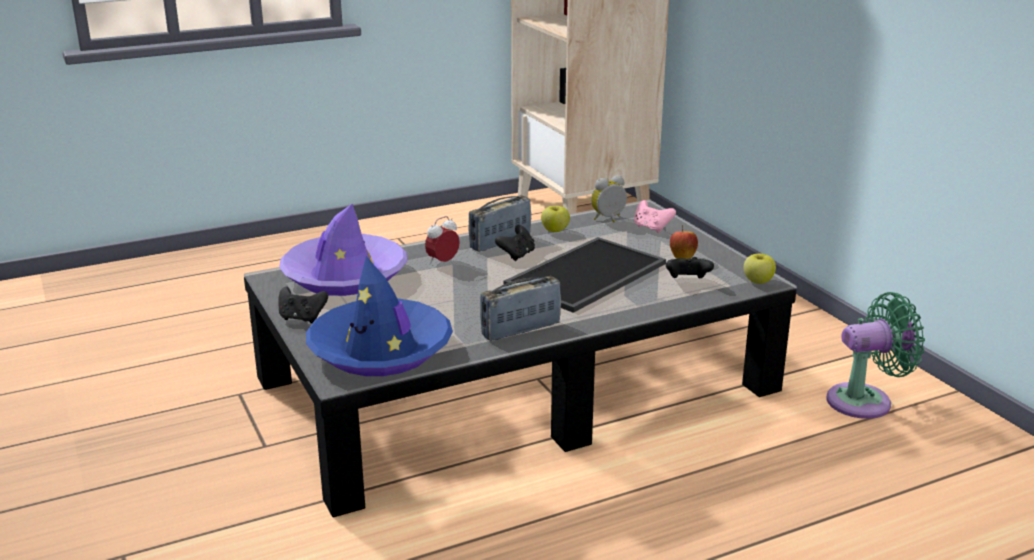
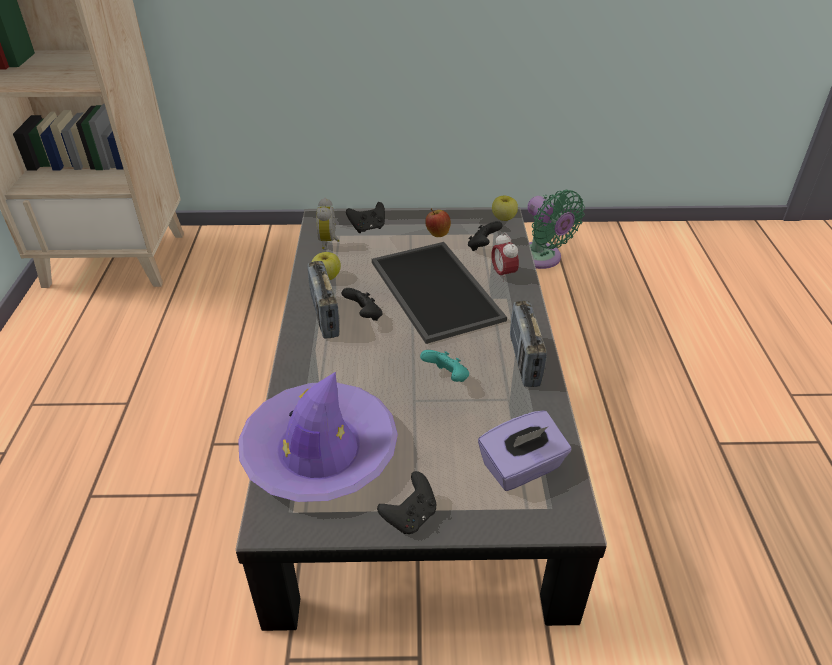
camera: 65 degrees left, 15 degrees up
blue hat [306,256,453,376] -> purple tissue box [478,410,571,491]
alarm clock [425,216,460,265] -> alarm clock moved to [491,232,519,282]
pink game controller [634,200,676,233] -> black game controller [346,202,385,233]
green fan [827,292,925,419] -> green fan turned 135 degrees clockwise [527,190,585,269]
none -> turquoise game controller [420,350,469,382]

